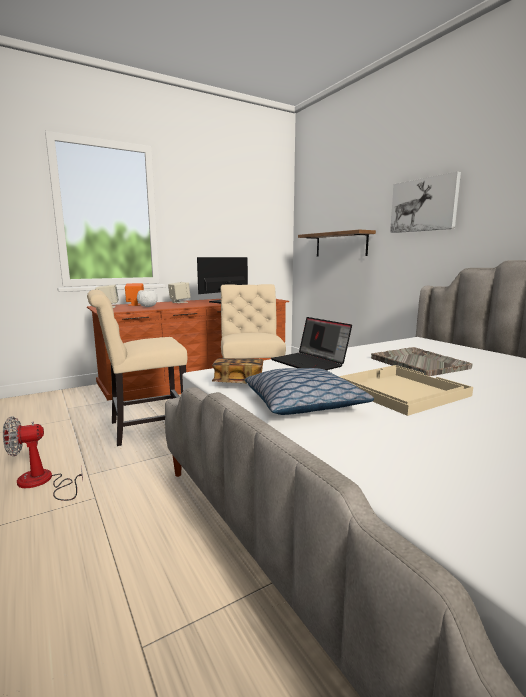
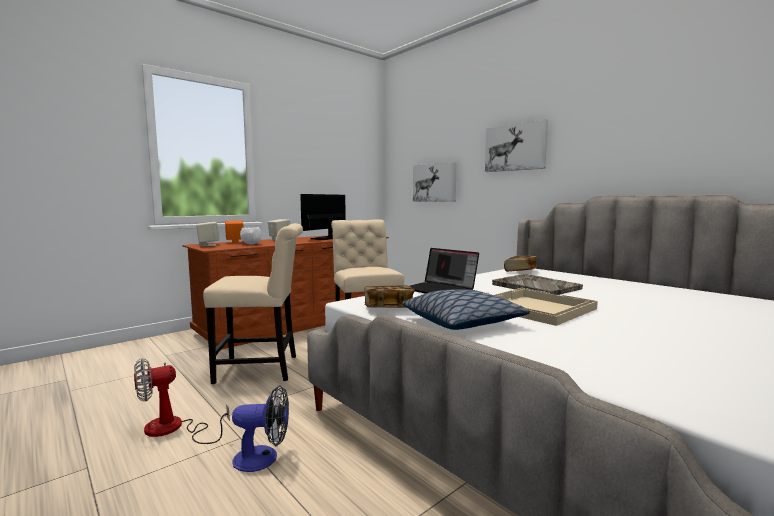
camera: 10 degrees left, 5 degrees down
beige chair [87,289,187,446] -> beige chair turned 150 degrees counterclockwise [203,223,303,384]
shelf [298,230,376,256] -> picture [413,162,457,202]
none -> fan [232,385,289,472]
none -> book [504,255,538,272]

